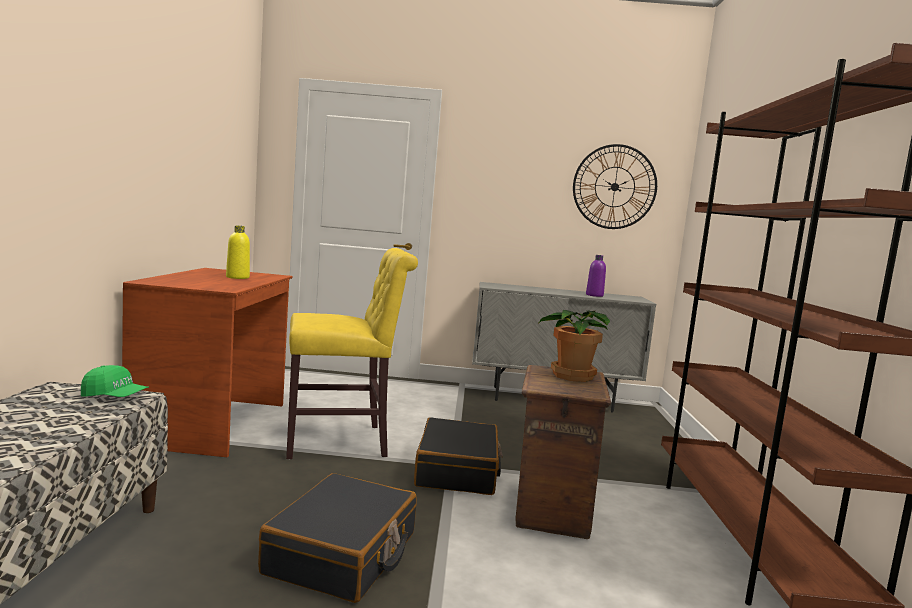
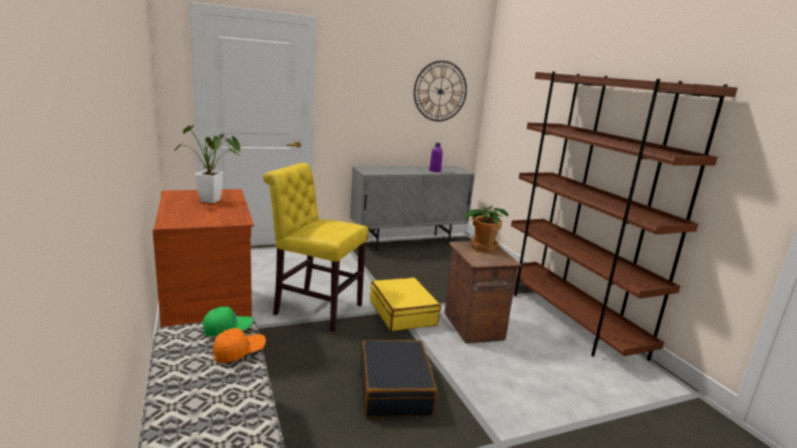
camera: 25 degrees left, 10 degrees up
yellow bottle [226,225,250,279] -> potted plant [174,125,241,203]
yellow chair [286,248,418,460] -> yellow chair turned 120 degrees counterclockwise [263,163,368,332]
black suitcase [414,417,503,495] -> yellow suitcase [370,277,441,331]
none -> orange cap [213,328,266,363]

